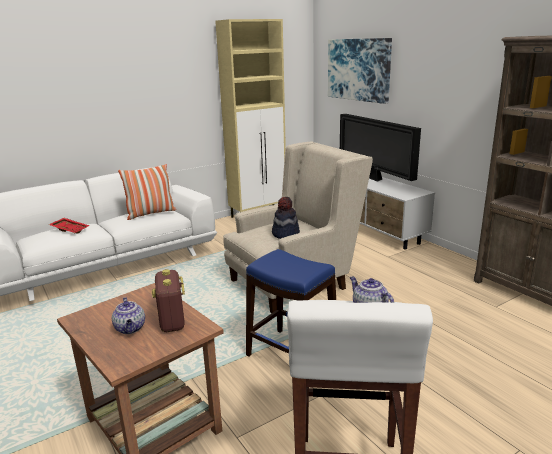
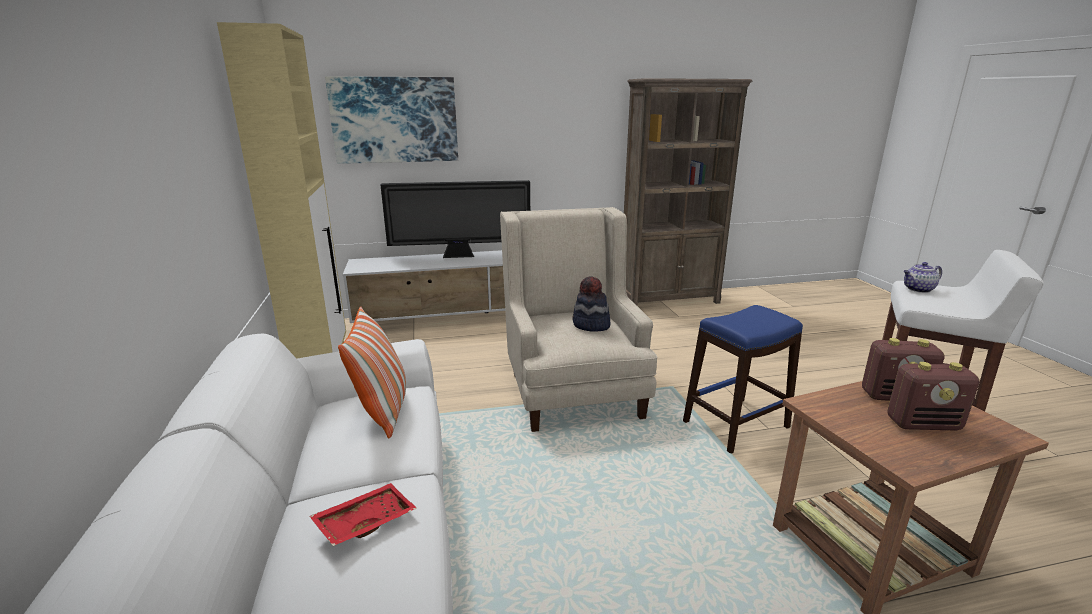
camera: 70 degrees left, 0 degrees up
teapot [112,297,145,334] -> radio [887,362,980,431]

